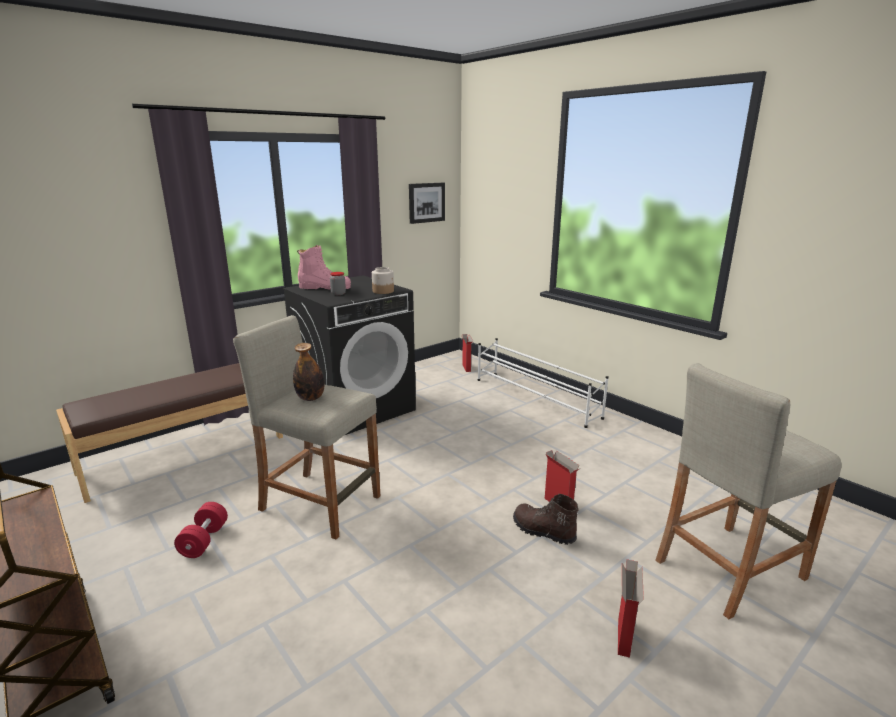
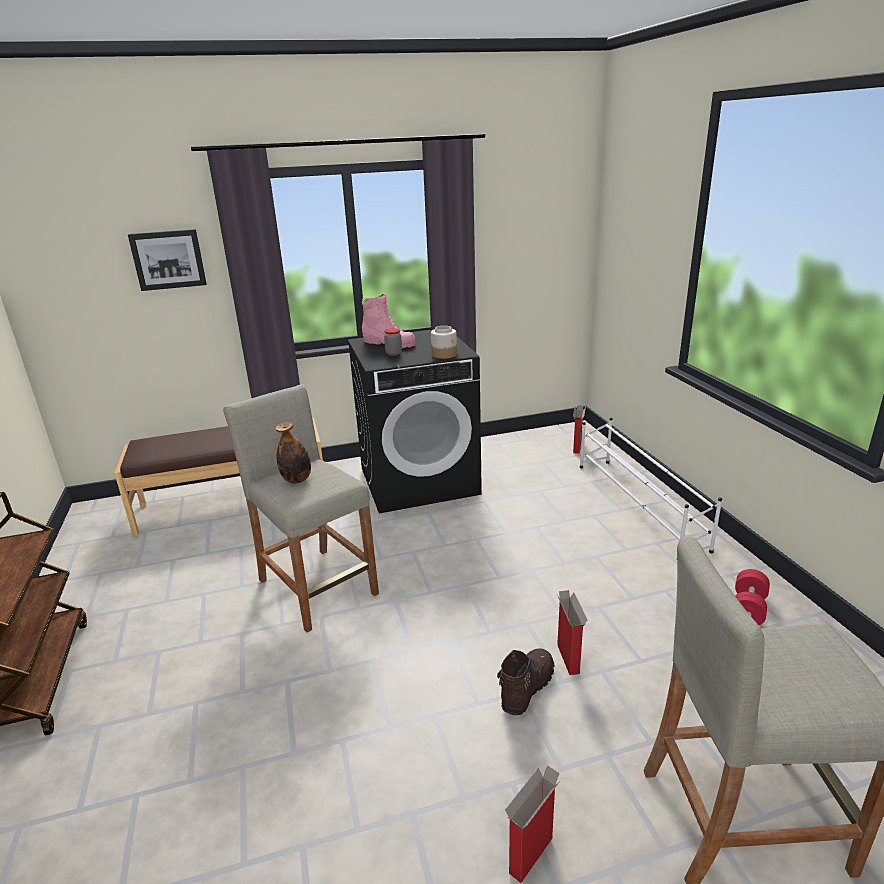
camera: 25 degrees right, 5 degrees up
red dumbbell [174,502,228,558] -> red dumbbell moved to [735,569,770,625]
picture [409,183,445,224] -> picture moved to [128,229,207,291]
brown boot [513,494,579,545] -> brown boot turned 60 degrees clockwise [497,648,555,715]

